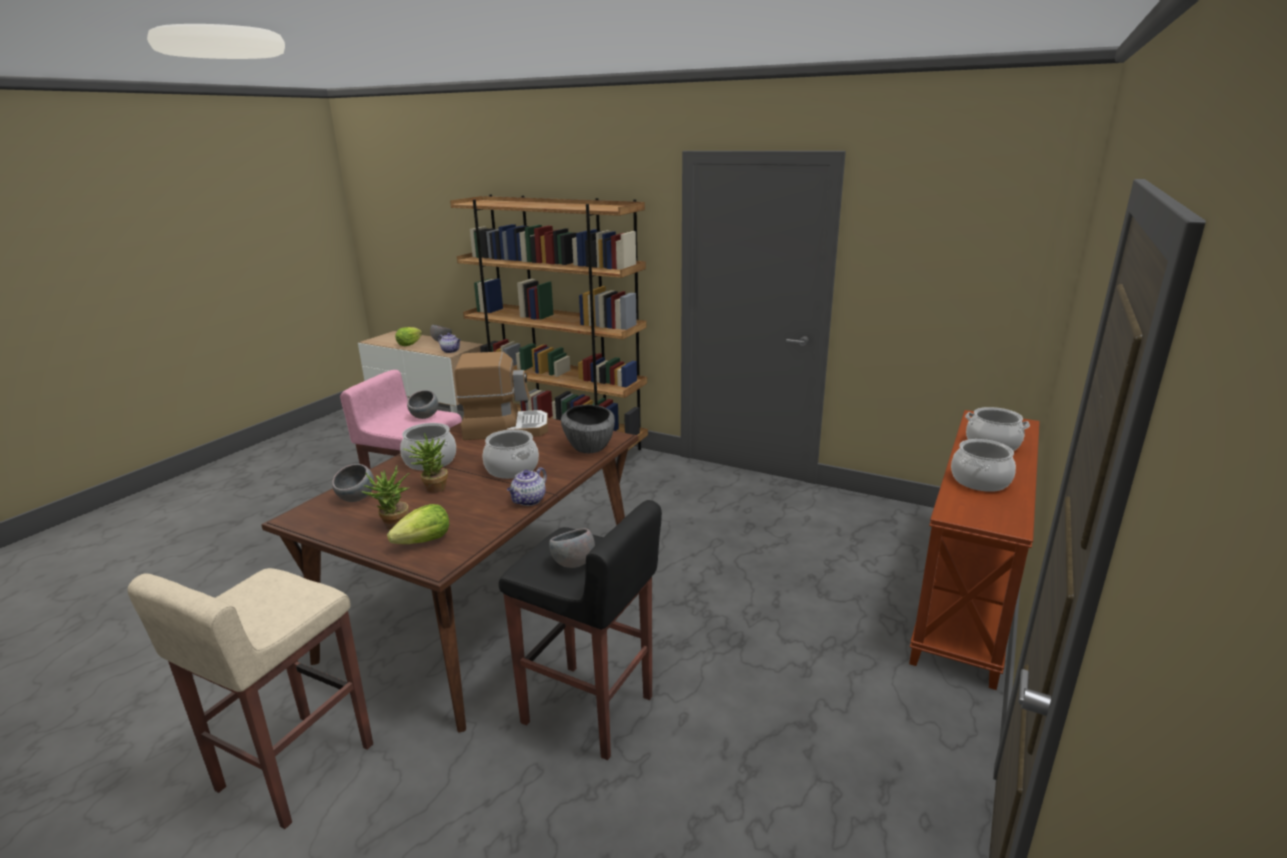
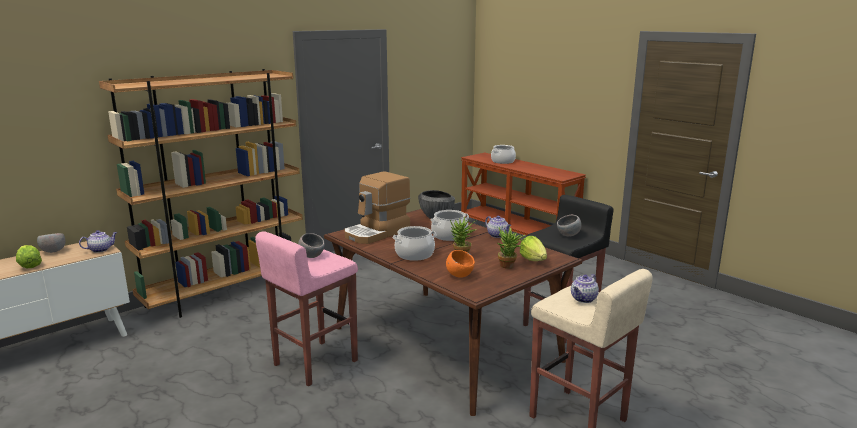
camera: 70 degrees left, 5 degrees down
grey bowl [332,464,374,502] -> orange bowl [446,250,475,278]
coffee machine [455,352,548,440] -> coffee machine turned 150 degrees counterclockwise [344,171,410,244]
cooking pot [951,439,1016,492] -> none
none -> teapot [571,274,599,303]

